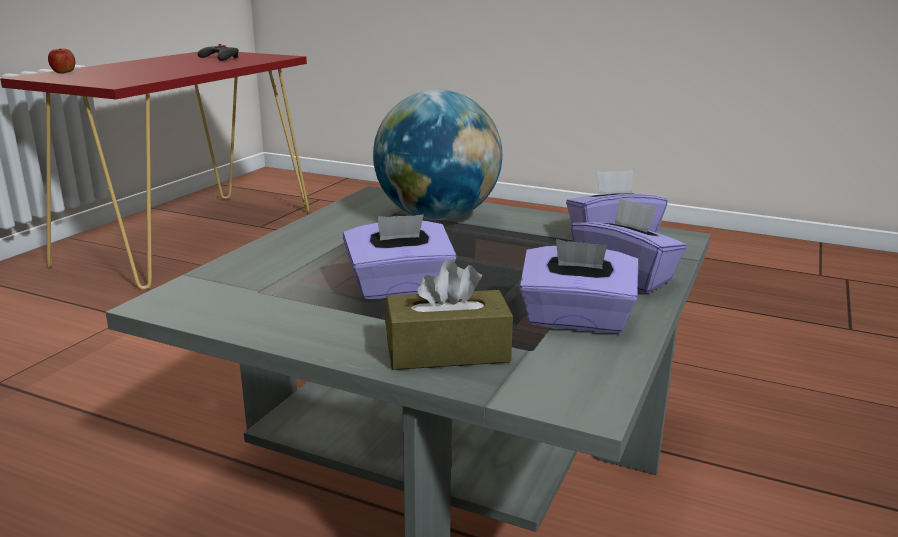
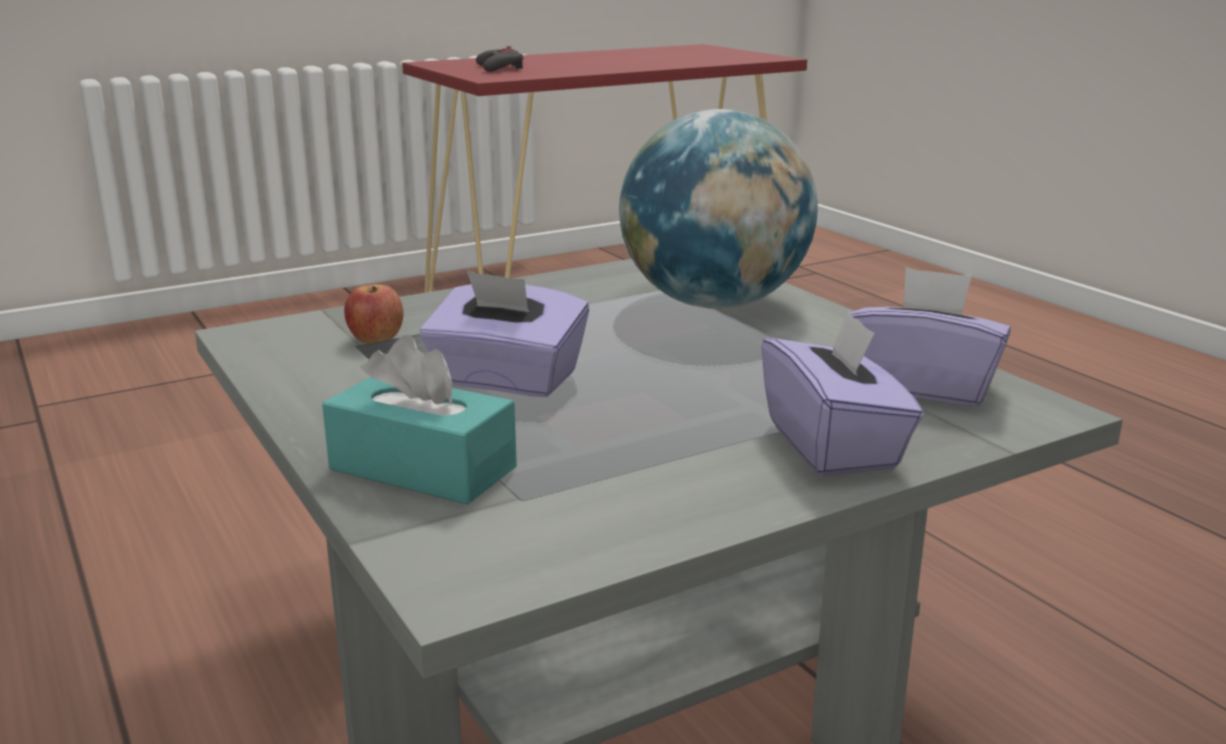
camera: 35 degrees right, 0 degrees up
apple [48,48,75,74] -> apple moved to [344,285,403,344]
grey game controller [198,44,239,61] -> grey game controller moved to [476,46,524,72]
brown tissue box [385,259,513,370] -> turquoise tissue box [322,335,517,505]
purple tissue box [519,239,638,333] -> none

